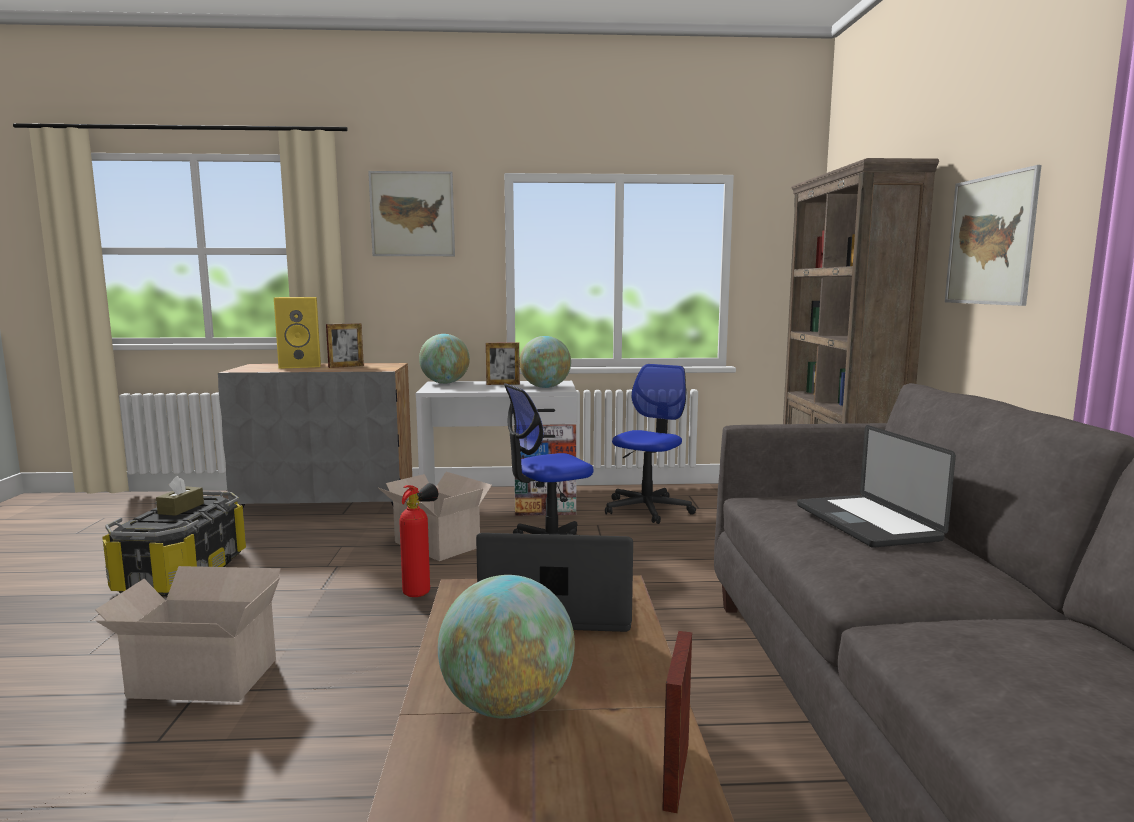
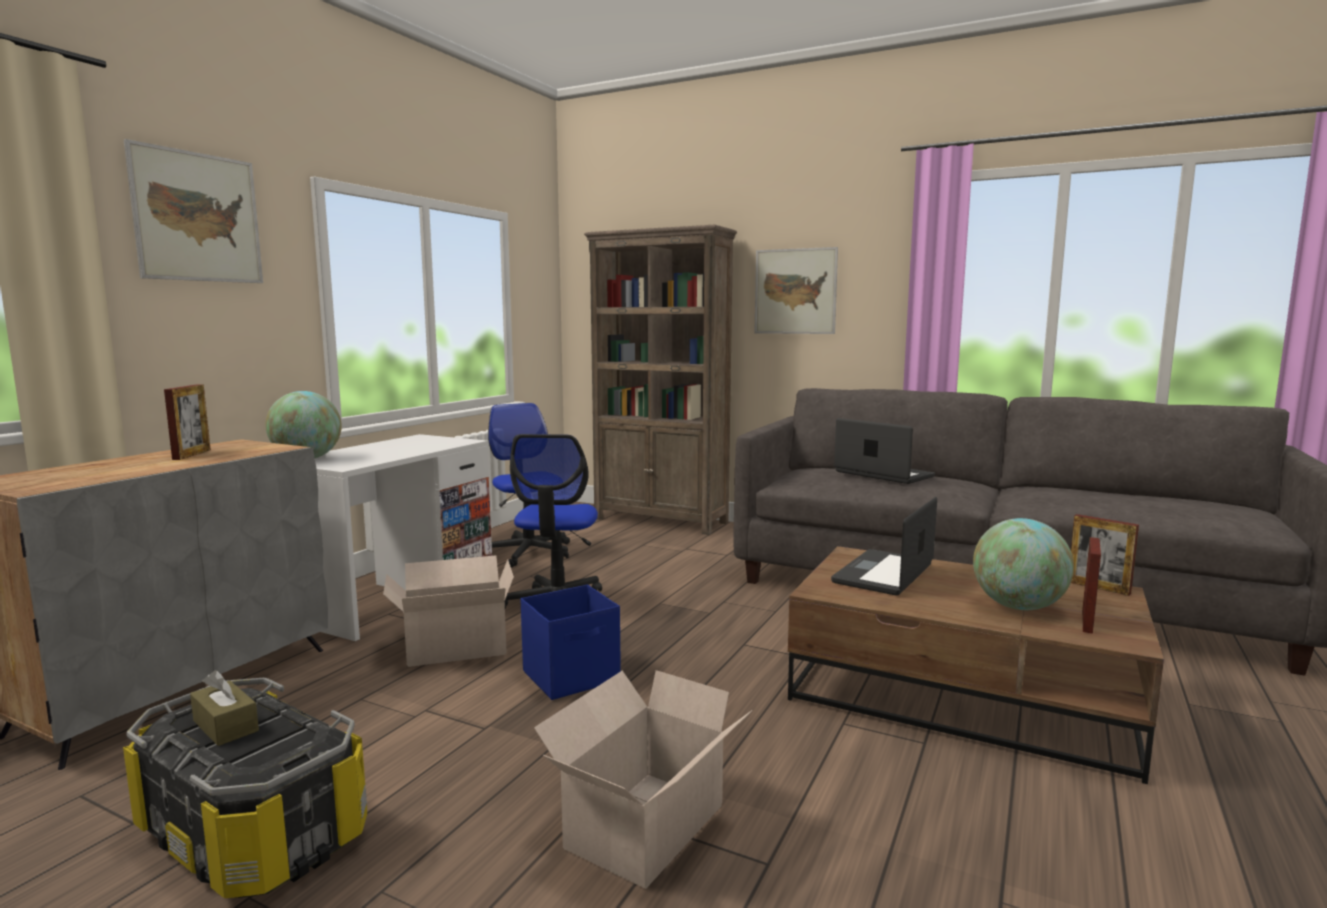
camera: 60 degrees left, 0 degrees up
yellow speaker [274,297,321,369] -> none
fire extinguisher [399,483,438,597] -> blue storage box [521,585,621,700]
picture frame [486,343,520,385] -> picture frame moved to [1082,537,1101,634]
globe [519,336,571,388] -> none
laptop [797,425,956,548] -> laptop turned 150 degrees counterclockwise [834,418,935,484]

